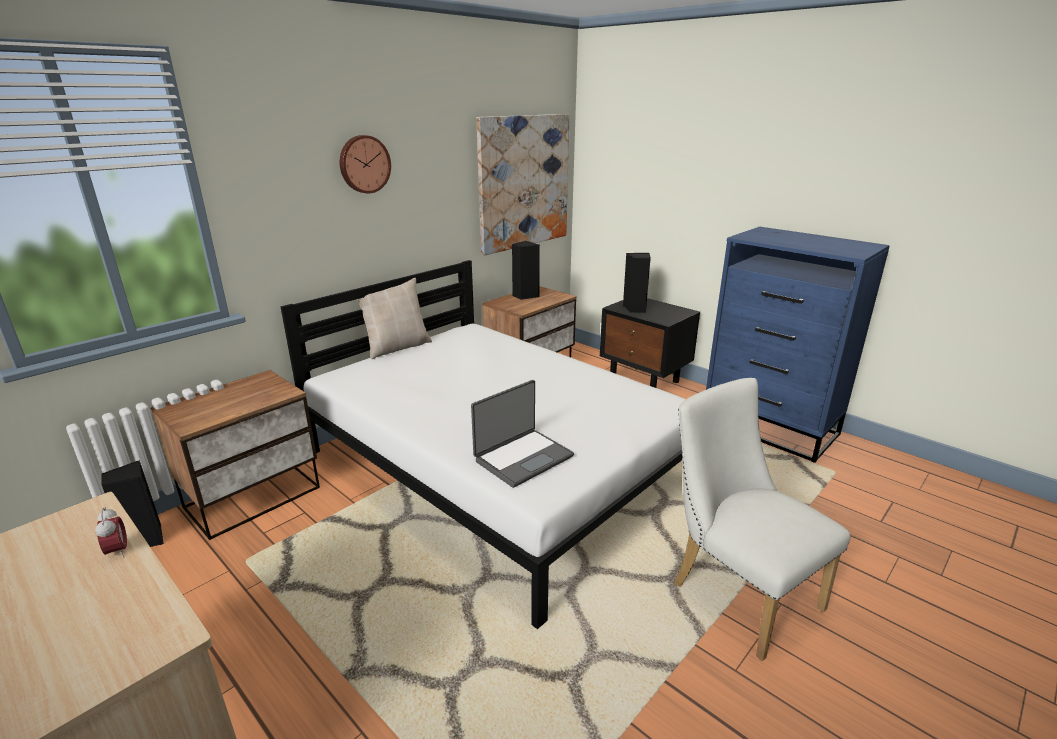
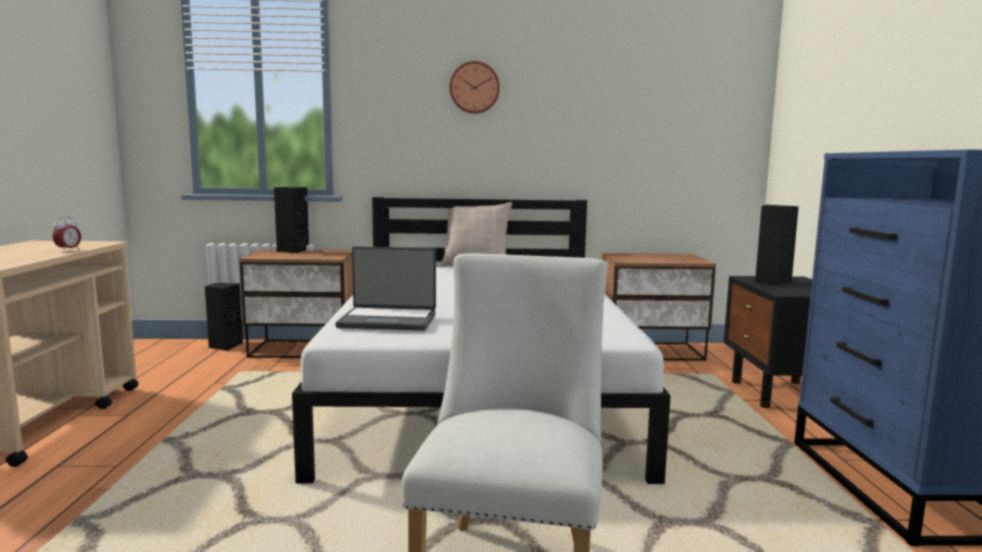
camera: 45 degrees right, 15 degrees down
picture [476,114,570,255] -> none
black speaker [512,241,540,300] -> black speaker moved to [274,187,309,253]

